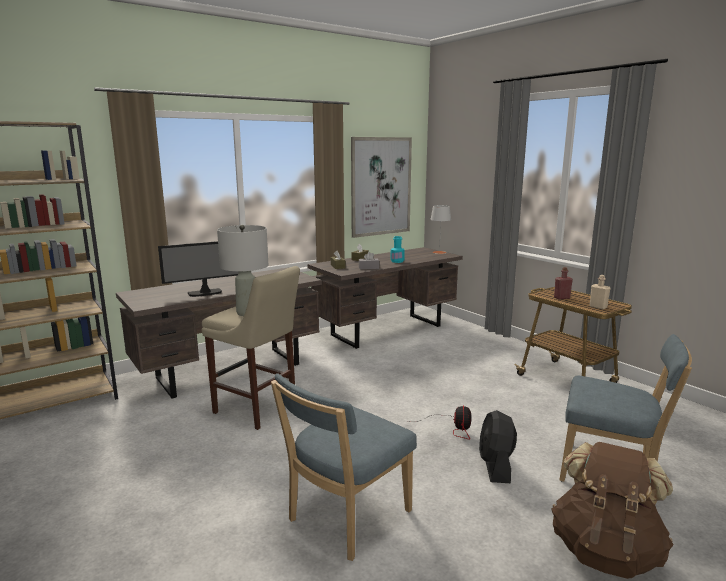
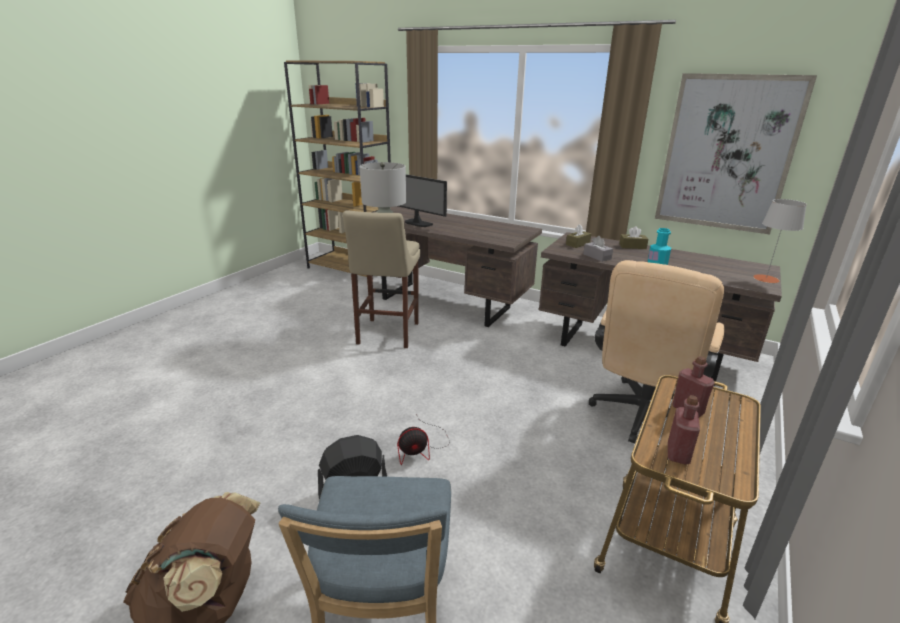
camera: 65 degrees right, 10 degrees up
blue chair [271,373,417,561] -> none
beige bottle [590,275,611,309] -> red bottle [668,395,700,465]
none -> beige office chair [589,260,725,444]

